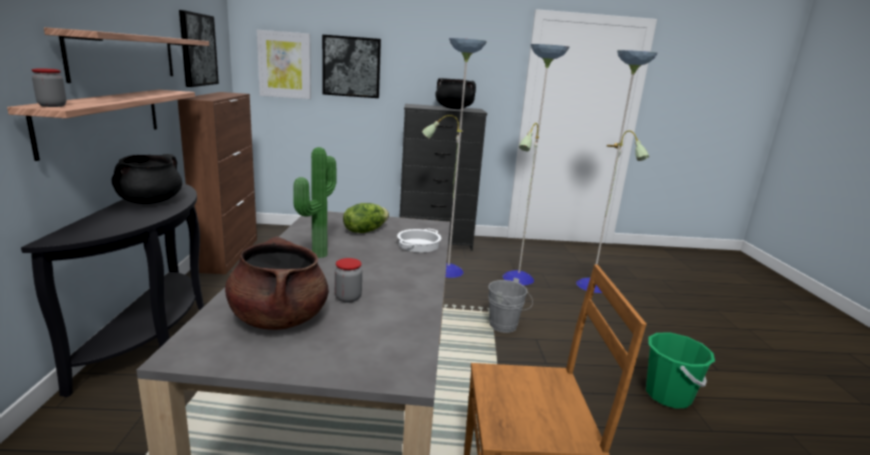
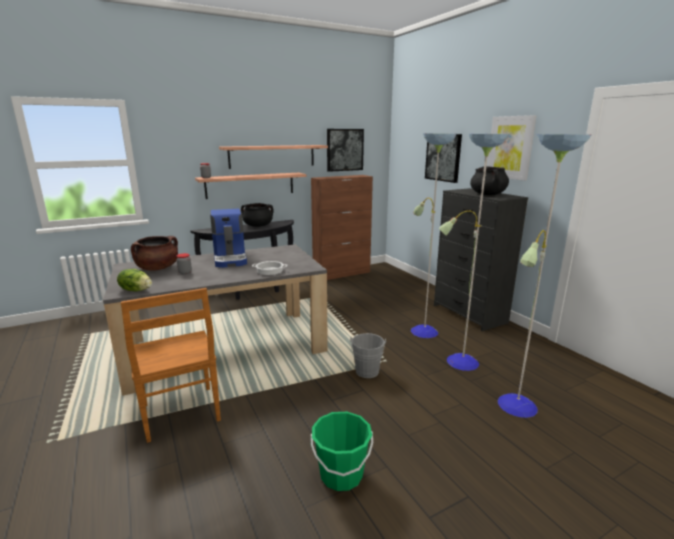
camera: 65 degrees right, 0 degrees up
picture [257,30,311,99] -> picture moved to [487,115,536,181]
potted plant [294,147,337,258] -> coffee machine [210,209,247,268]
lettuce [343,203,389,233] -> lettuce moved to [117,269,152,291]

